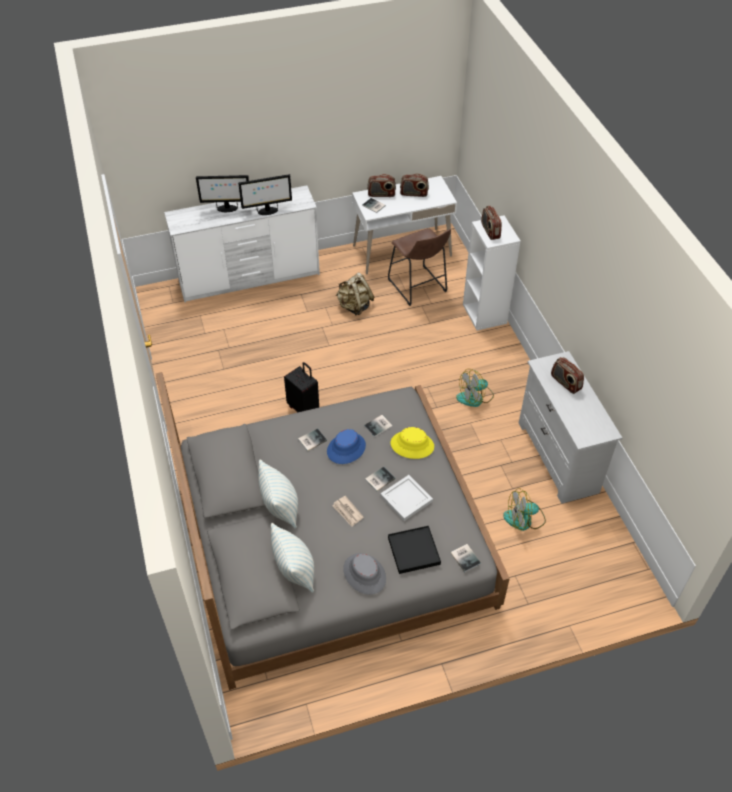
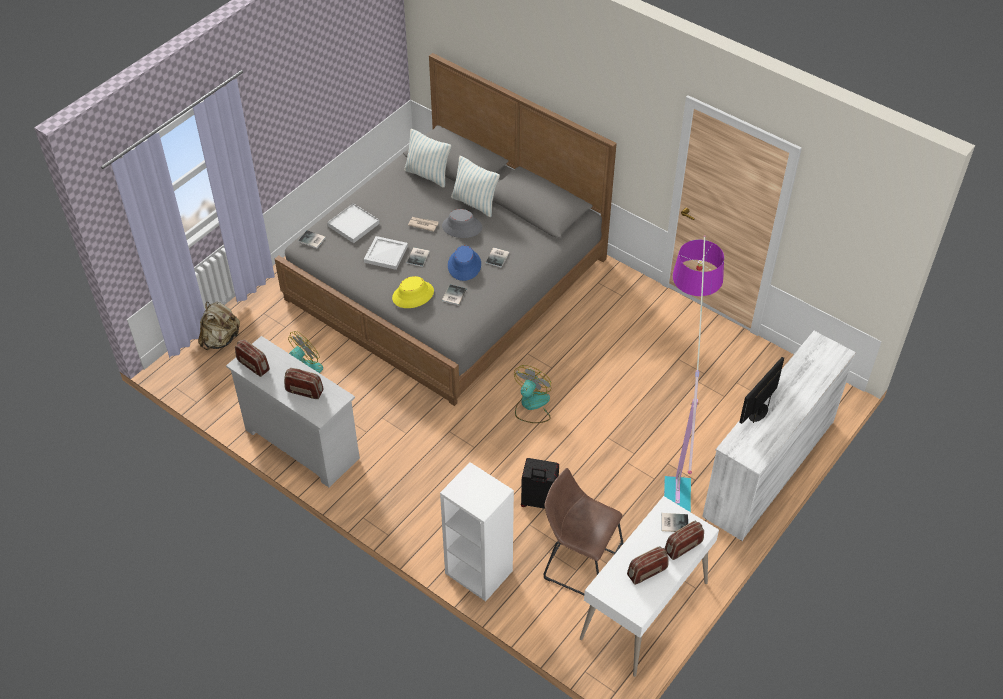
camera: 145 degrees right, 0 degrees up
monitor [196,175,249,212] -> none
black suitcase [284,362,319,412] -> black suitcase moved to [521,458,559,509]
beige backpack [336,273,375,316] -> beige backpack moved to [198,302,240,350]
grey hat [343,553,386,595] -> grey hat moved to [442,209,482,238]
black tray [388,526,441,574] -> white tray [327,203,380,243]
fan [456,369,494,407] -> fan moved to [514,365,551,423]
radio [481,206,502,240] -> radio moved to [235,340,270,377]
none -> floor lamp [664,235,724,512]

